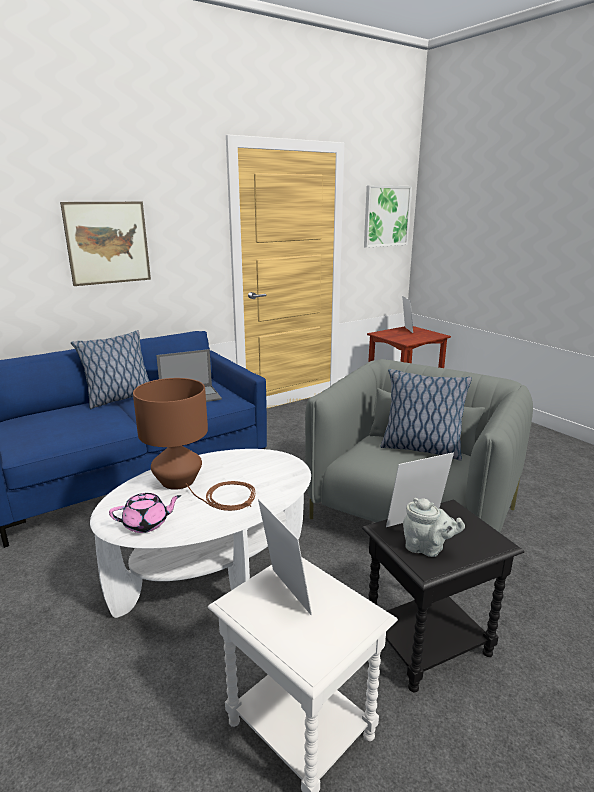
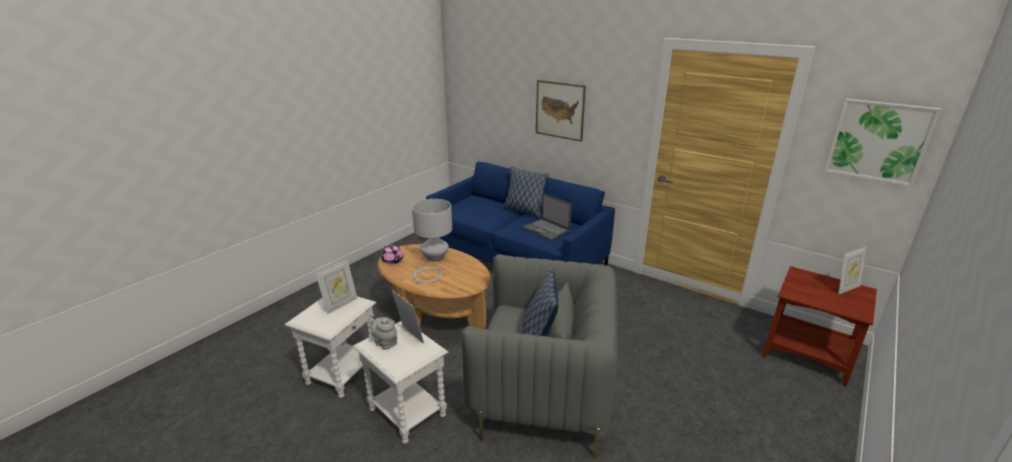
camera: 70 degrees right, 5 degrees up
white coffee table [90,449,311,618] -> brown coffee table [378,244,491,329]
brown table lamp [133,378,255,511] -> grey table lamp [412,199,452,283]
black side table [362,499,524,692] -> white side table [353,321,448,443]
grey teapot [403,498,465,557] -> grey teapot turned 120 degrees clockwise [368,314,397,350]

